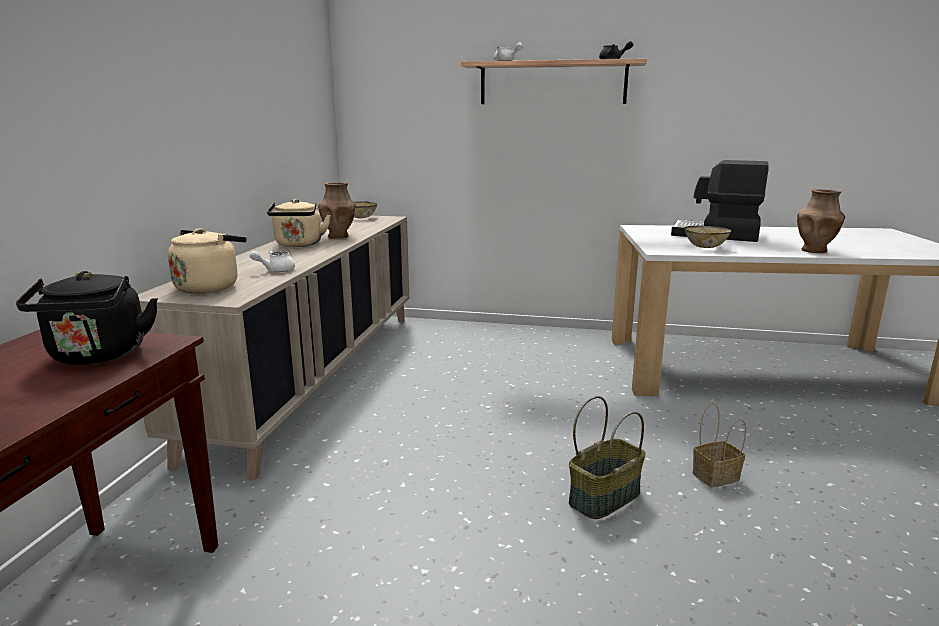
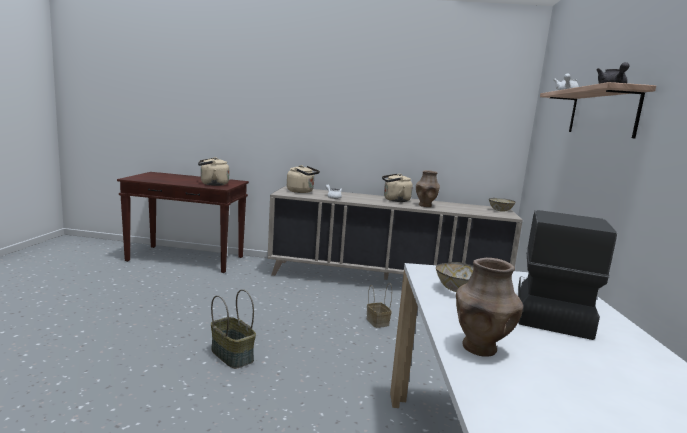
camera: 85 degrees right, 5 degrees down
black kettle [16,271,158,365] -> beige kettle [198,157,230,186]
basket [693,403,746,488] -> basket moved to [367,283,392,328]

